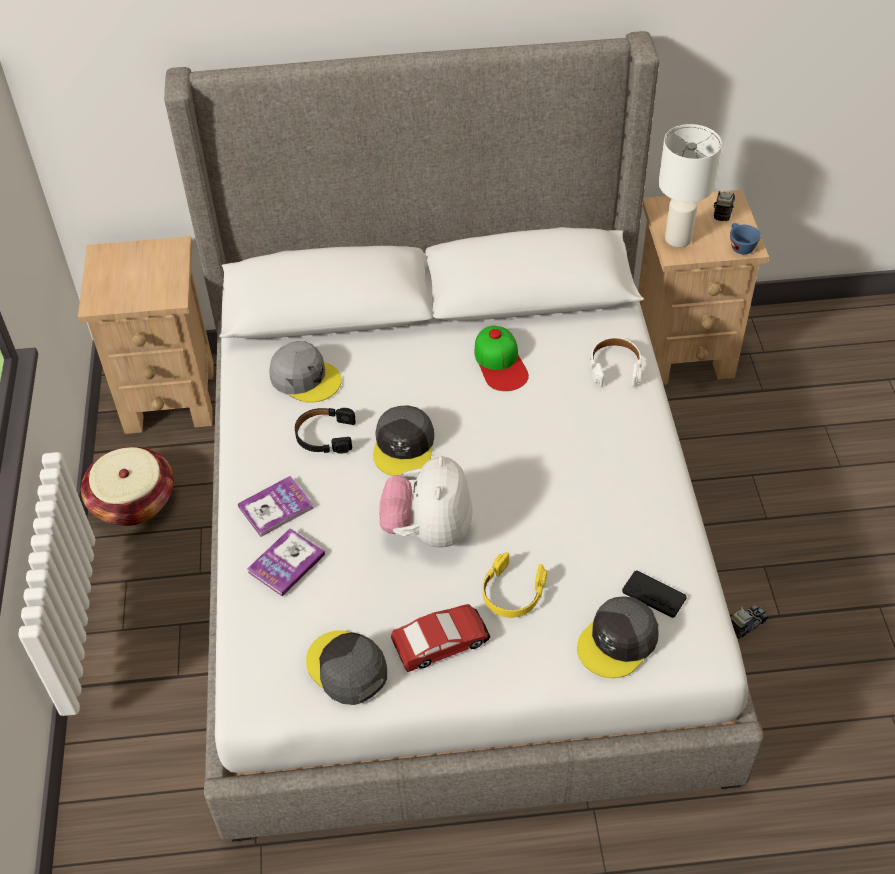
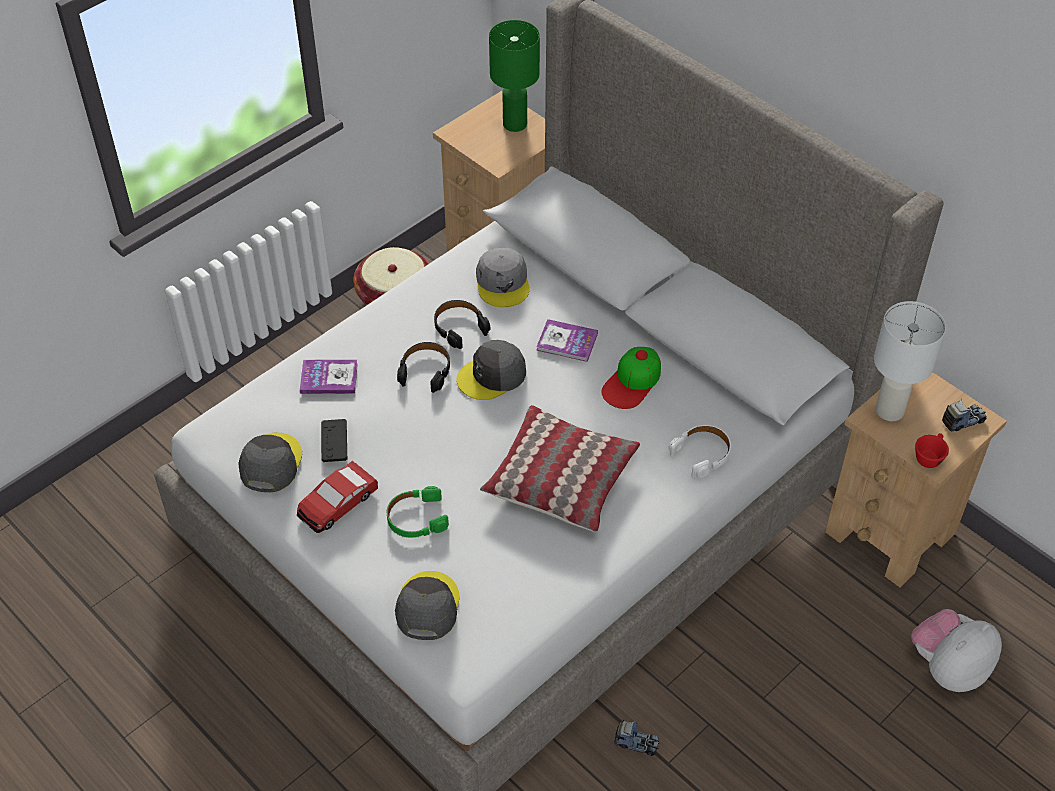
camera: 50 degrees right, 0 degrees up
book [238,476,314,537] -> book moved to [536,319,598,362]
plush toy [379,456,473,548] -> plush toy moved to [911,609,1002,692]
toy car [391,604,490,672] -> toy car turned 105 degrees clockwise [297,461,378,533]
yellow headphones [483,552,547,618] -> green headphones [387,486,449,537]
grey cap [577,596,658,678] -> grey cap turned 90 degrees clockwise [395,571,459,640]
black game controller [622,571,687,618] -> black game controller moved to [321,419,347,462]
blue cup [730,223,761,254] -> red cup [915,433,949,468]
none -> black headphones [397,342,450,393]
none -> pillow [480,405,640,532]
none -> green table lamp [489,20,540,132]

